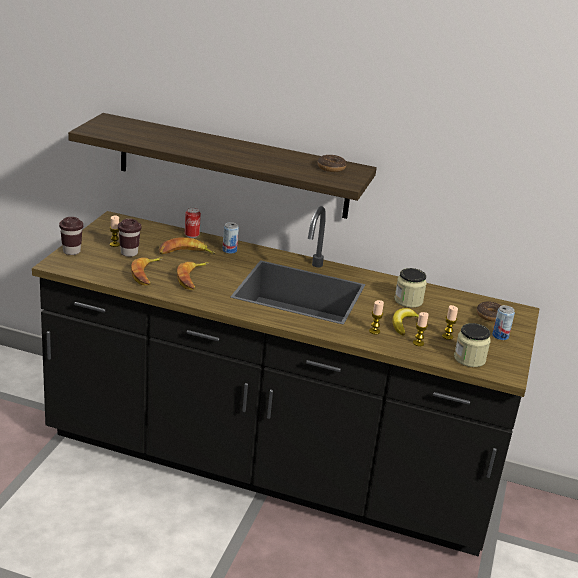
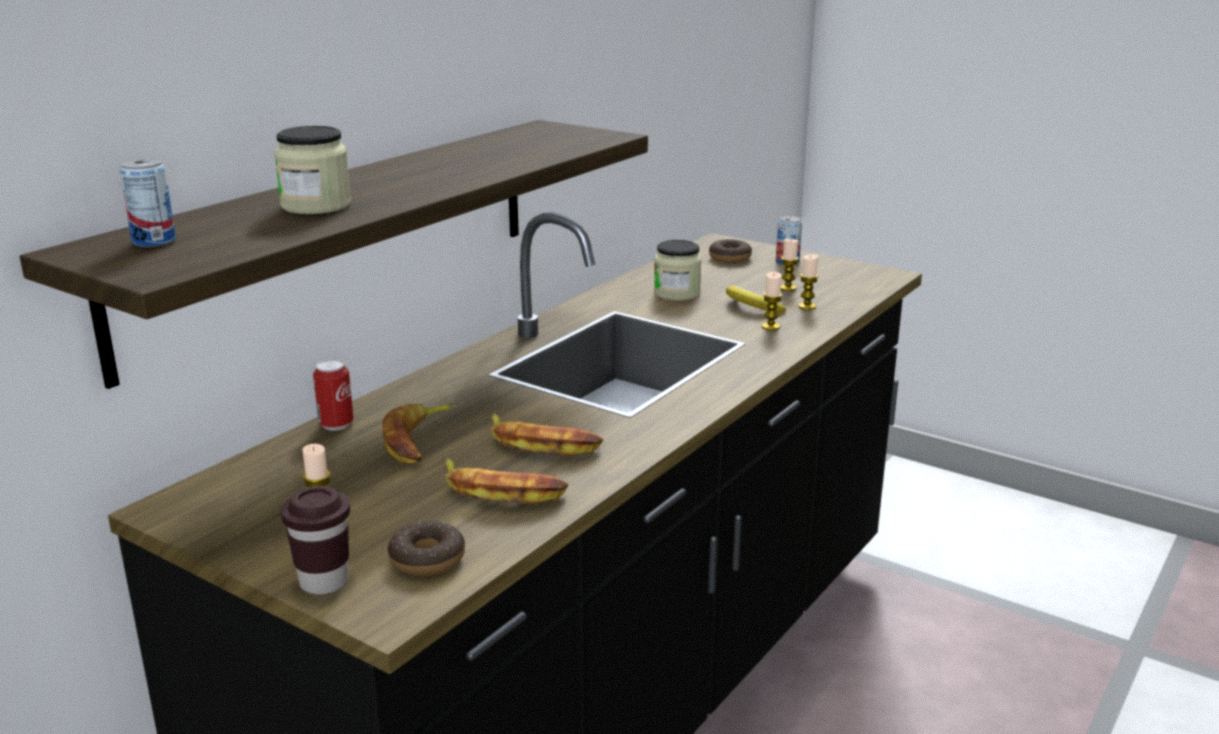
camera: 70 degrees left, 5 degrees down
brown cup [118,219,141,257] -> none
can [222,222,239,254] -> can moved to [120,158,176,247]
donut [317,155,346,172] -> donut moved to [388,521,465,576]
jar [454,323,491,367] -> jar moved to [274,126,351,214]

